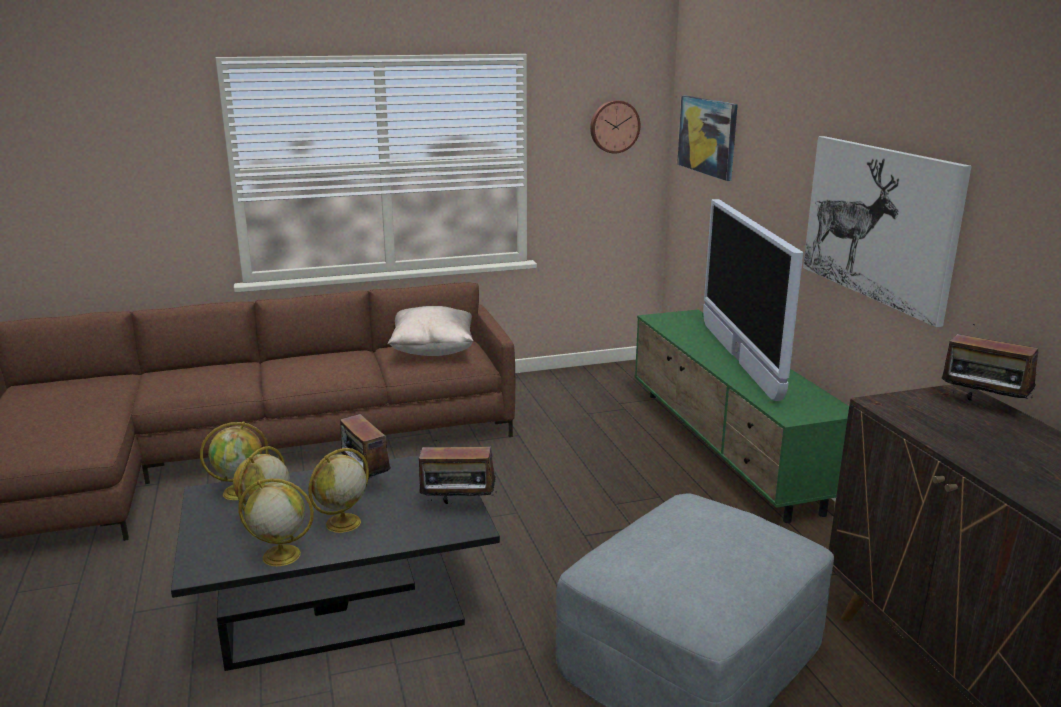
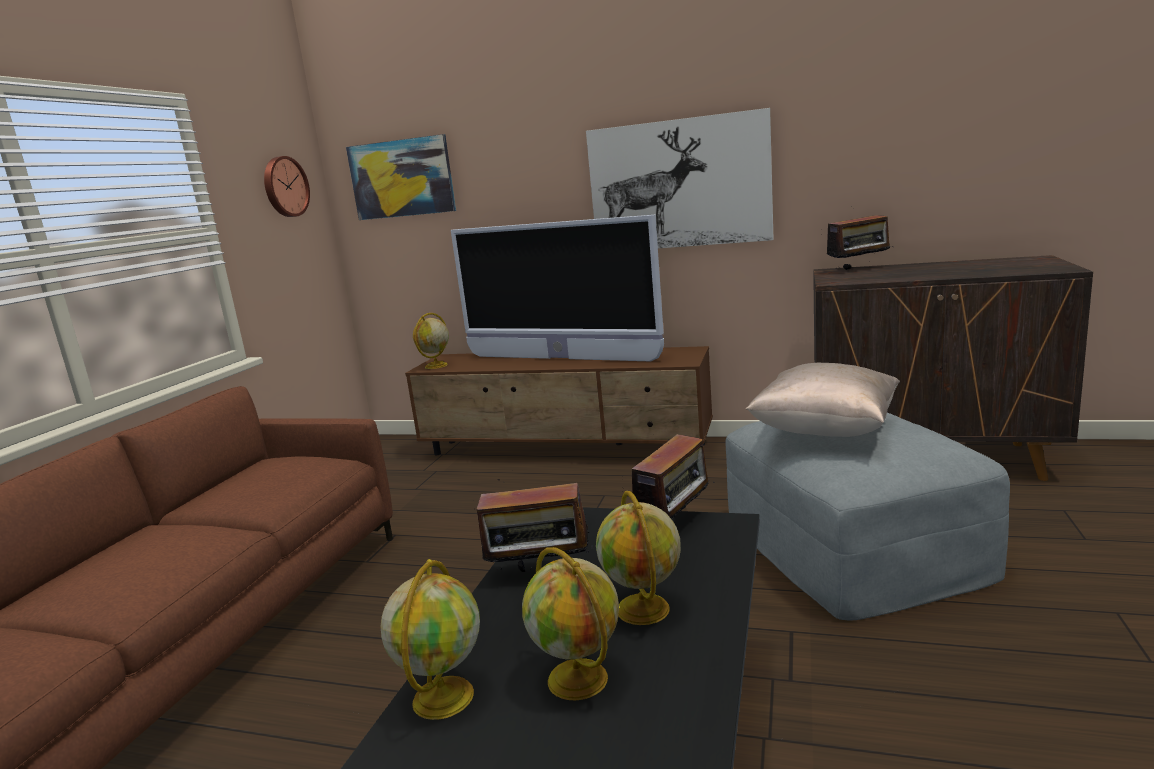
camera: 55 degrees left, 5 degrees down
globe [238,478,314,566] -> globe moved to [413,313,449,369]
beige pillow [387,306,473,356] -> beige pillow moved to [746,363,900,437]
green tv stand [635,310,849,523] -> brown tv stand [405,346,713,455]

